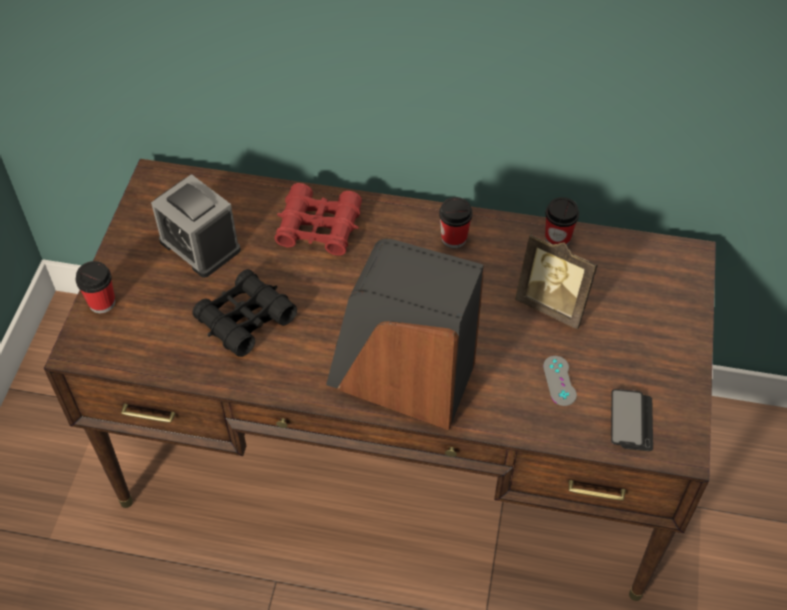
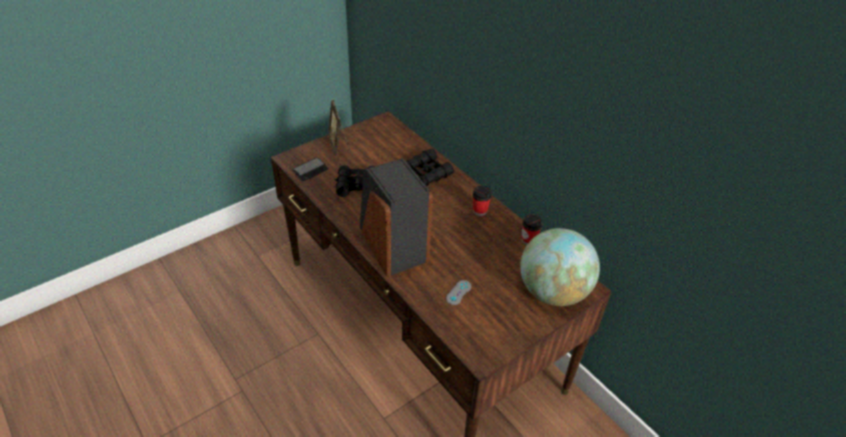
camera: 40 degrees right, 10 degrees down
cup [76,261,115,313] -> none
alarm clock [151,174,241,278] -> none
red binoculars [274,183,362,256] -> black binoculars [406,148,454,186]
picture frame [515,233,598,329] -> picture frame moved to [328,100,351,156]
phone [611,389,653,451] -> phone moved to [292,158,328,181]
none -> globe [520,228,600,306]

